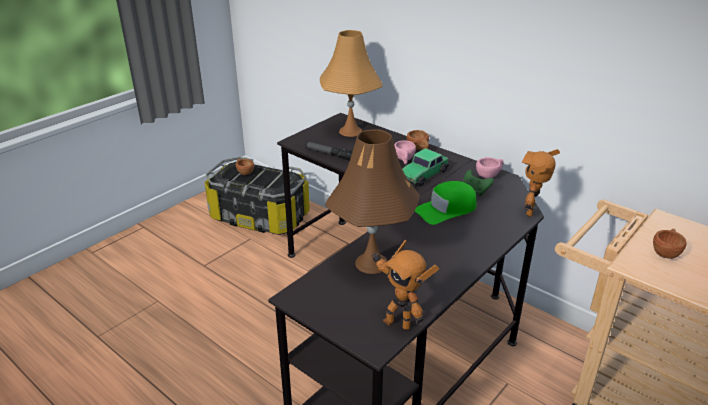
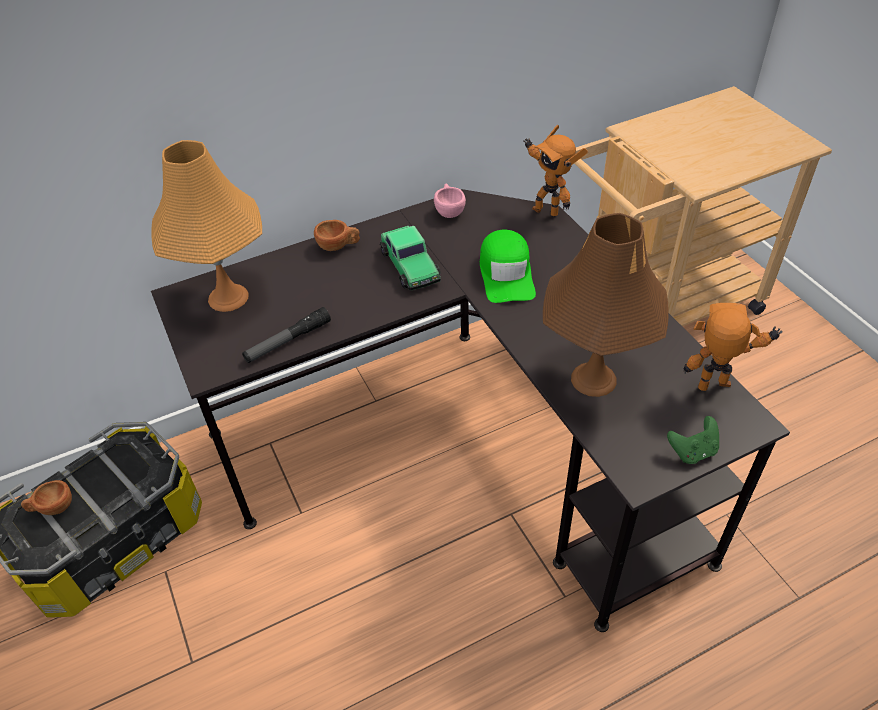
camera: 65 degrees left, 15 degrees up
toy robot [371,240,439,330] -> toy robot turned 150 degrees counterclockwise [683,303,783,391]
pink cup [394,140,416,164] -> none
green game controller [463,170,494,196] -> green game controller moved to [667,416,719,464]
brown cup [653,229,686,259] -> none

